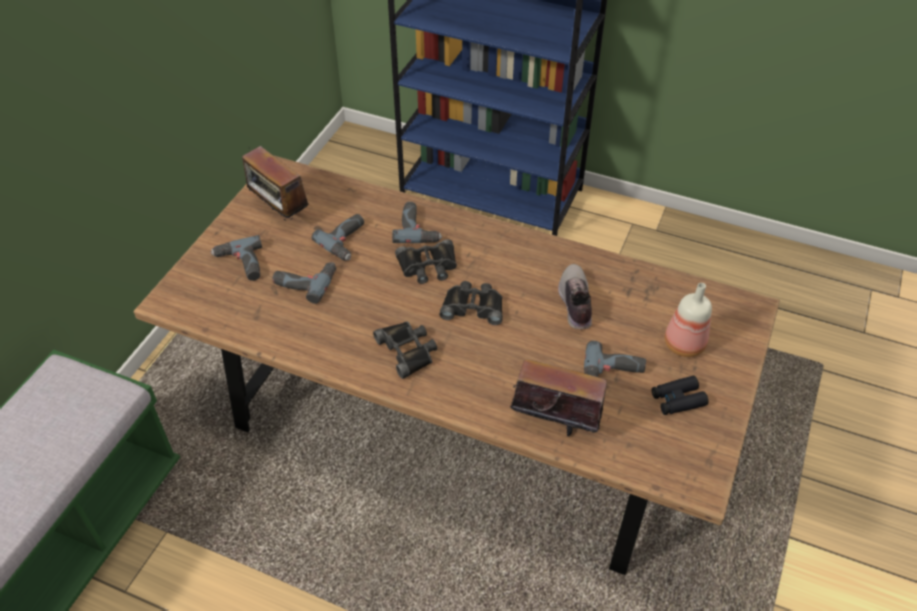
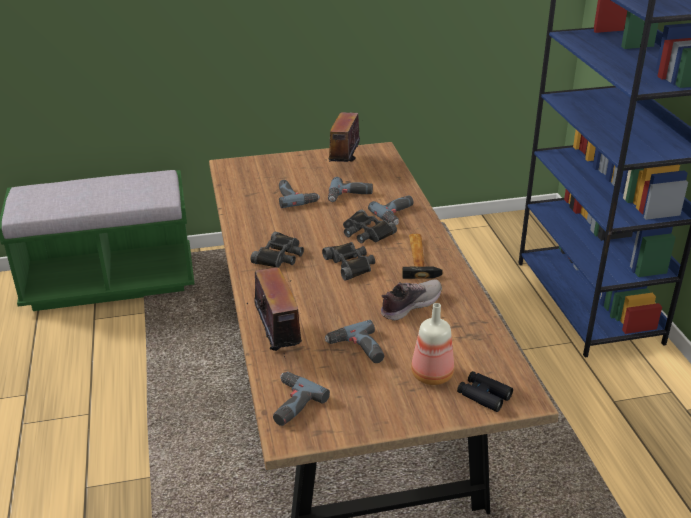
camera: 55 degrees right, 15 degrees down
power drill [211,235,262,281] -> power drill moved to [273,371,330,426]
black binoculars [652,376,709,415] -> black binoculars moved to [457,371,513,412]
none -> hammer [402,234,443,279]

